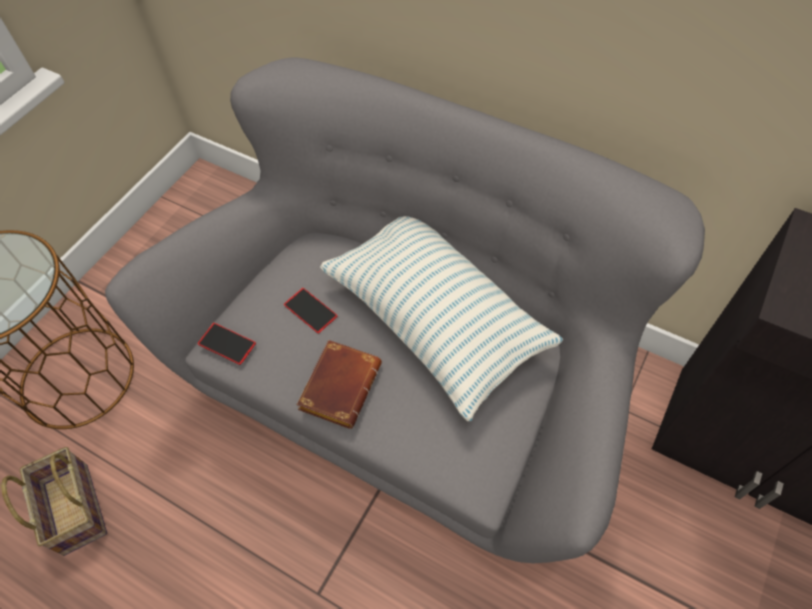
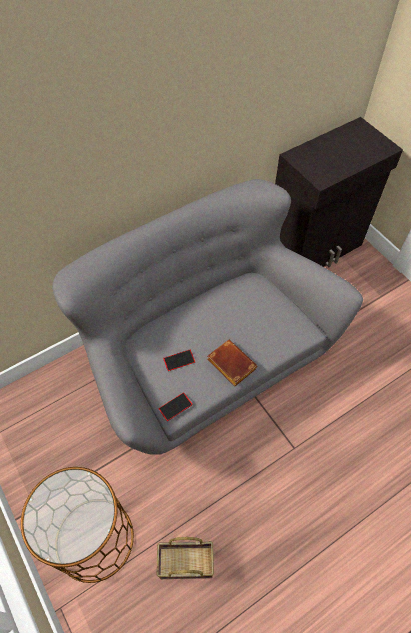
camera: 65 degrees left, 0 degrees up
pillow [320,216,564,421] -> none

